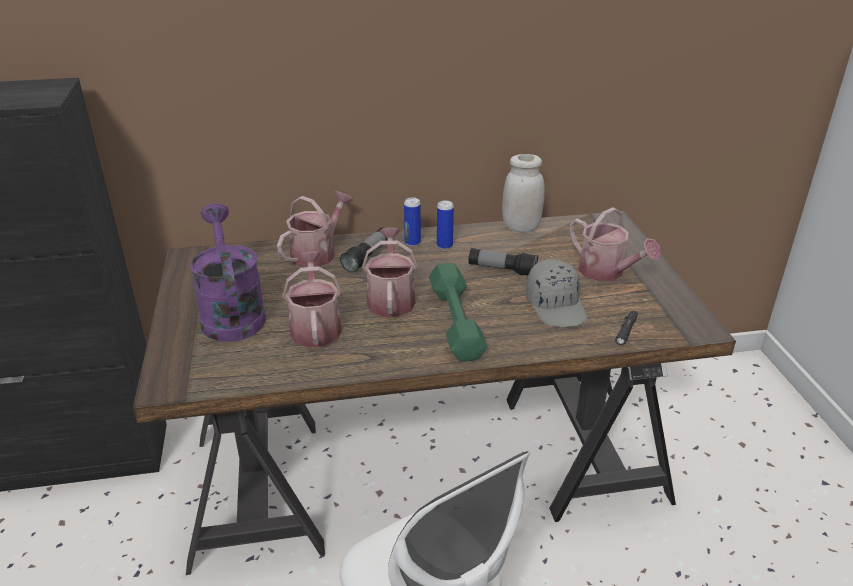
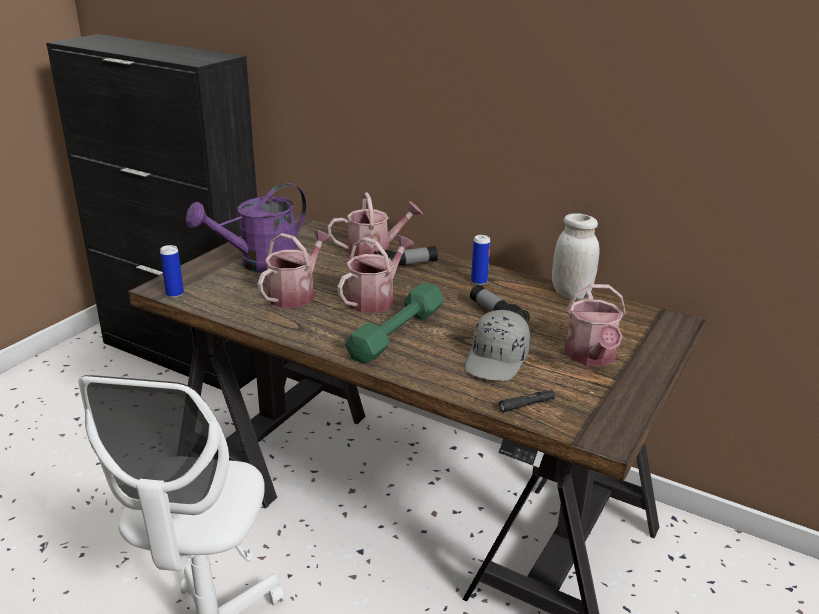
camera: 40 degrees right, 5 degrees down
purple watering can [190,203,266,342] -> purple watering can turned 150 degrees counterclockwise [186,183,307,273]
can [404,198,421,246] -> can moved to [160,245,184,298]

